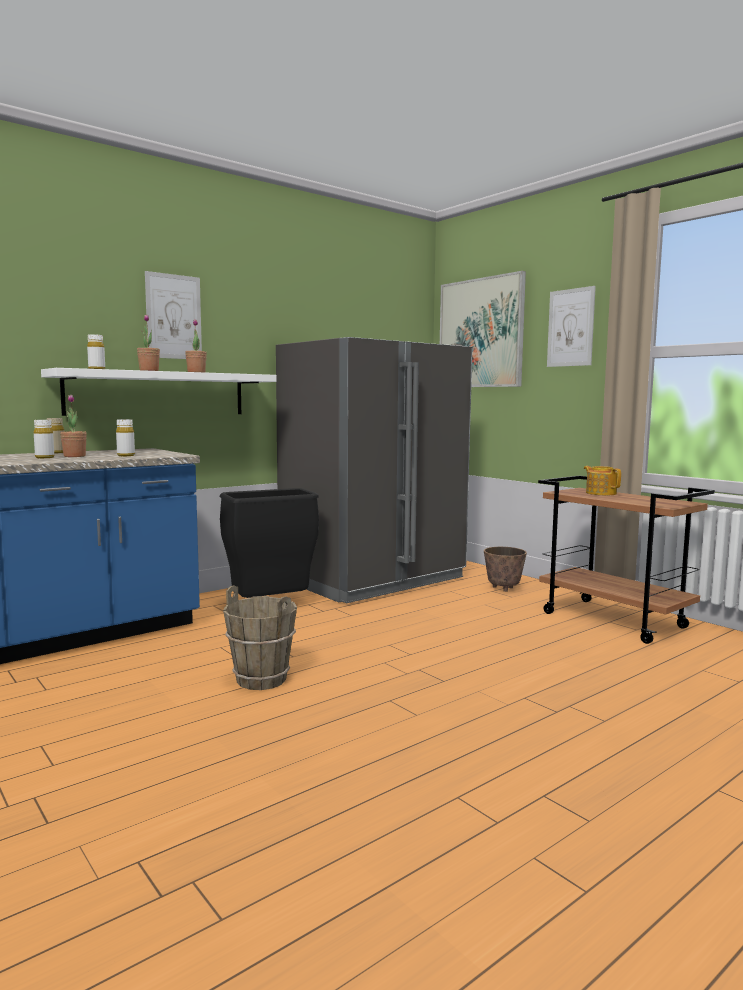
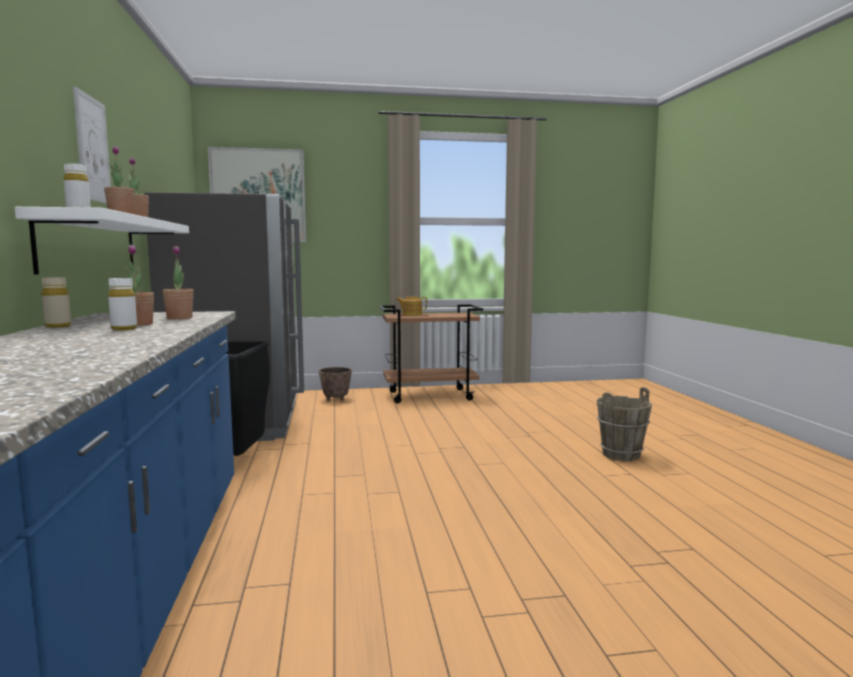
camera: 60 degrees left, 0 degrees up
white bottle [116,419,135,456] -> potted plant [163,246,194,319]
brown bucket [223,585,297,690] -> brown bucket moved to [597,387,652,461]
picture [547,286,596,367] -> none

